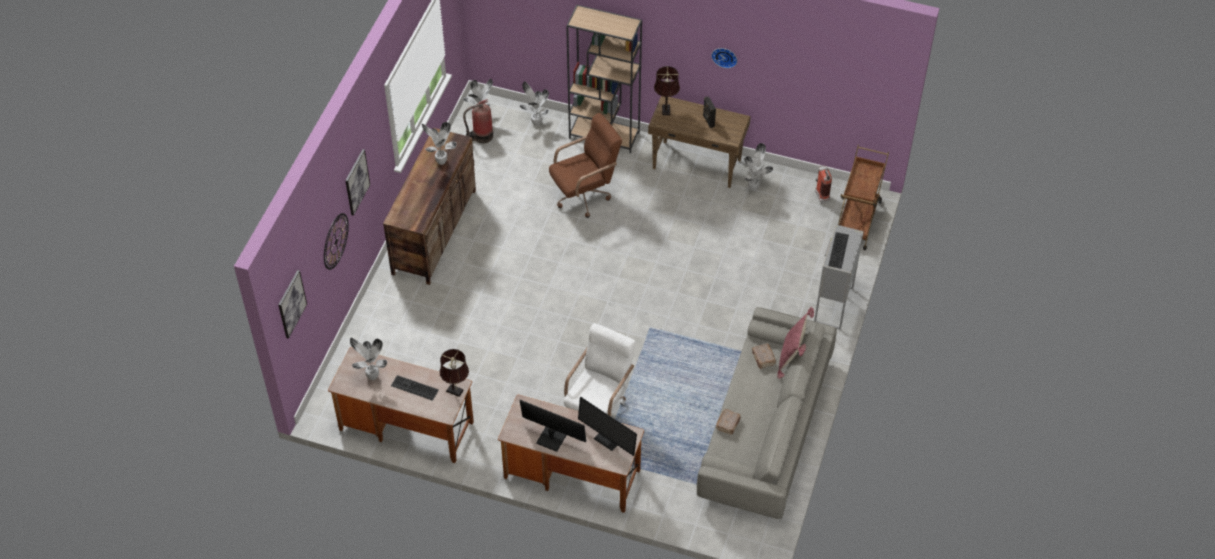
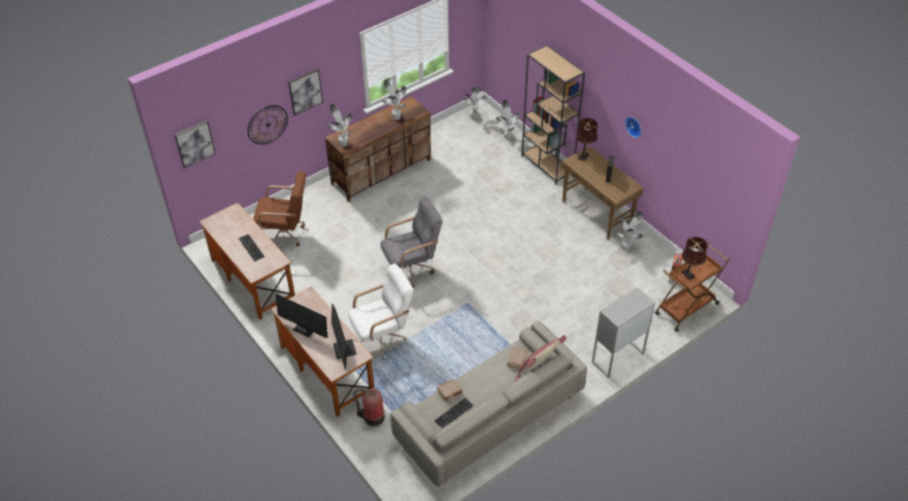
camera: 35 degrees right, 5 degrees down
potted plant [350,337,387,380] -> potted plant moved to [327,104,352,146]
brown table lamp [440,349,469,397] -> brown table lamp moved to [682,237,708,280]
fire extinguisher [463,99,493,143] -> fire extinguisher moved to [353,389,385,427]
monitor [520,400,586,452] -> monitor turned 150 degrees clockwise [276,294,327,338]
brown office chair [549,113,622,218] -> brown office chair moved to [253,171,306,247]
keyboard [828,232,849,269] -> keyboard moved to [434,398,474,428]
none -> grey office chair [380,197,443,288]

